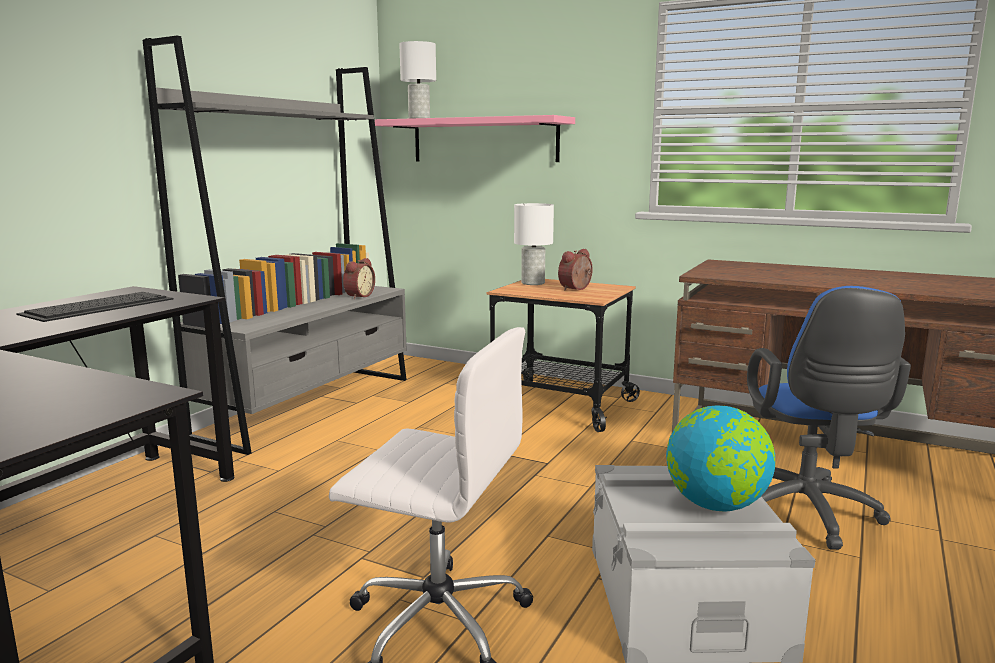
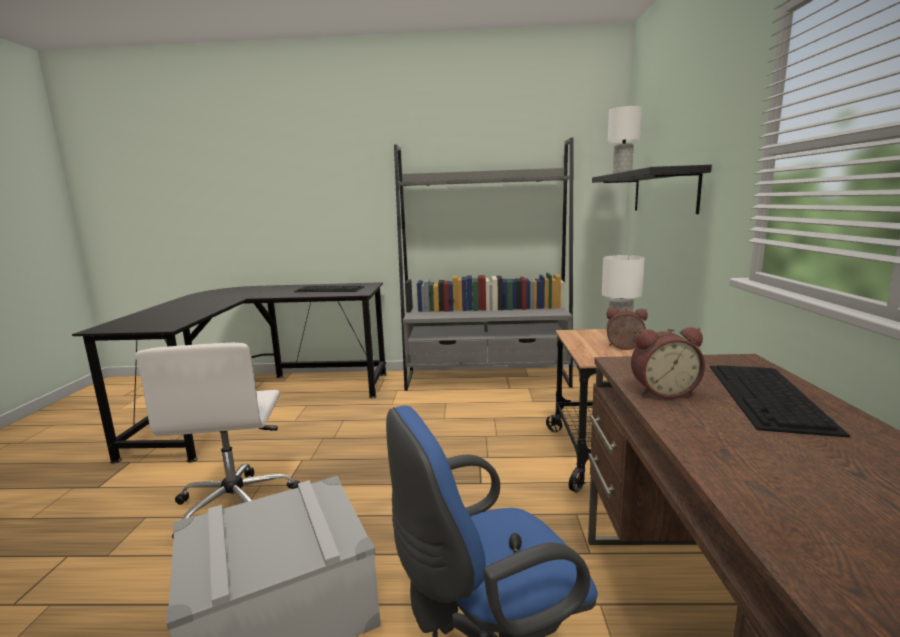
camera: 65 degrees right, 0 degrees up
alarm clock [343,258,375,299] -> alarm clock moved to [631,327,705,399]
pink shelf [375,115,575,162] -> black shelf [592,165,712,214]
globe [666,405,775,512] -> none
none -> keyboard [710,365,850,438]

